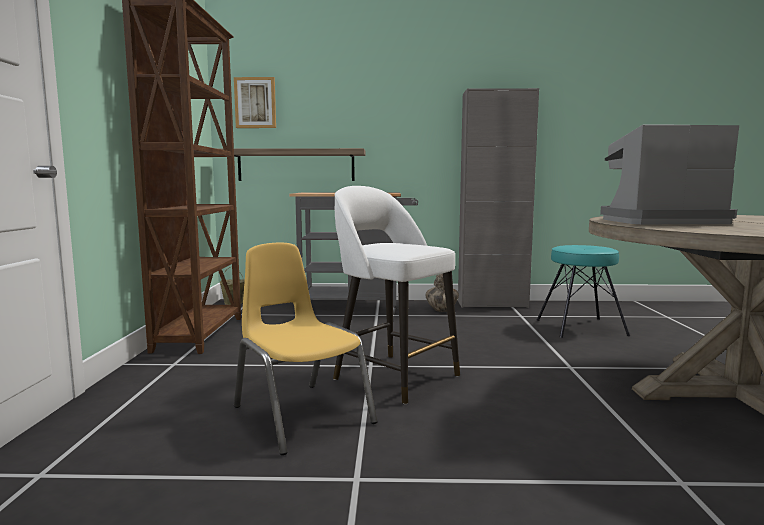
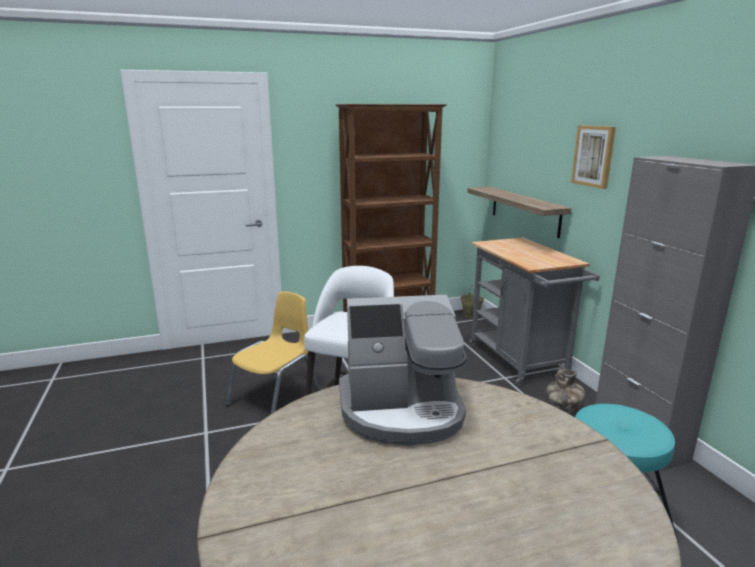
camera: 70 degrees right, 10 degrees up
picture [234,77,276,128] -> picture moved to [571,125,616,189]
coffee machine [600,125,739,224] -> coffee machine turned 105 degrees clockwise [339,295,467,446]

